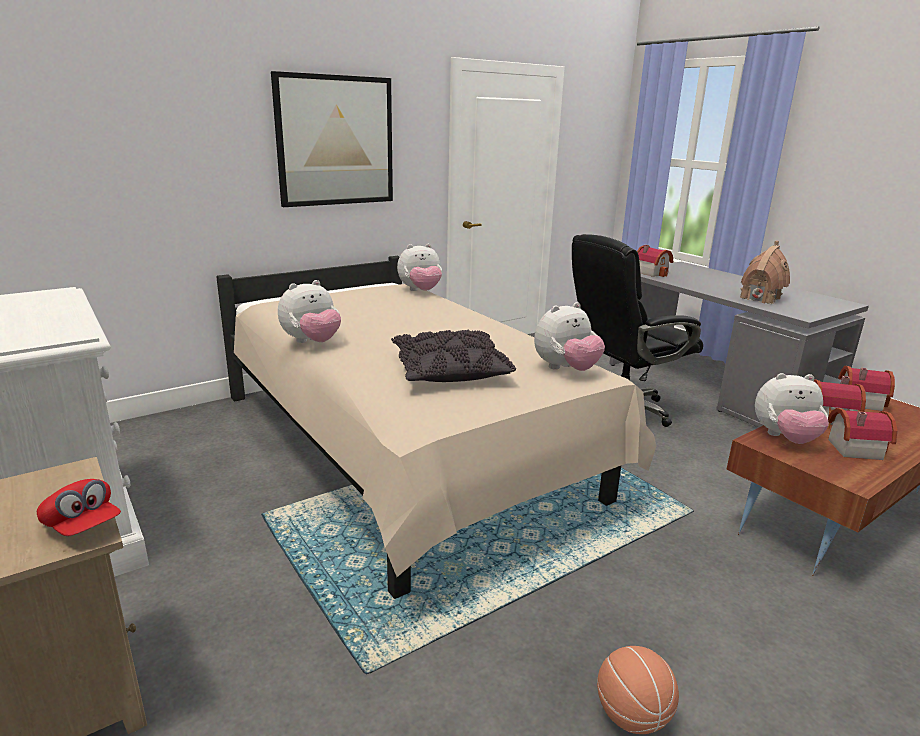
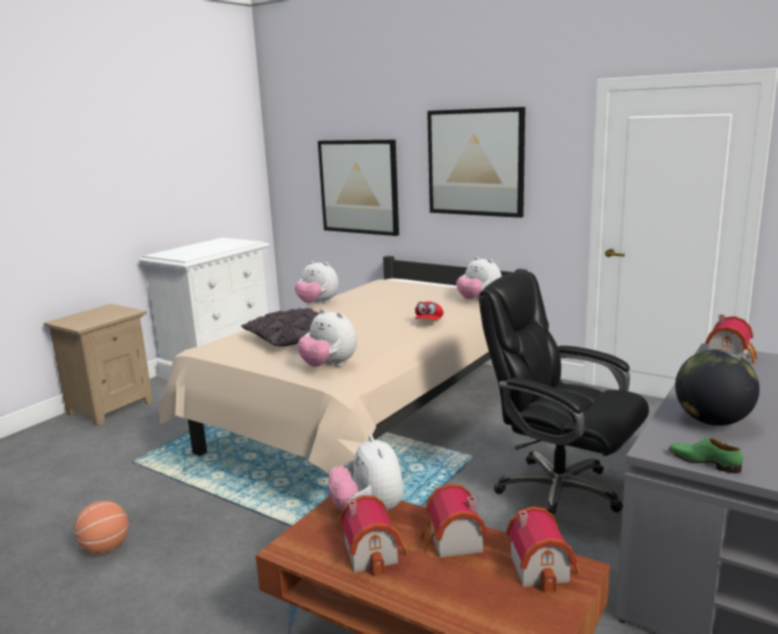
camera: 70 degrees right, 5 degrees down
red cap [37,479,121,536] -> red cap moved to [415,301,443,320]
toy house [740,241,790,305] -> globe [675,349,760,426]
none -> picture [318,140,399,236]
none -> green shoe [669,438,743,474]

